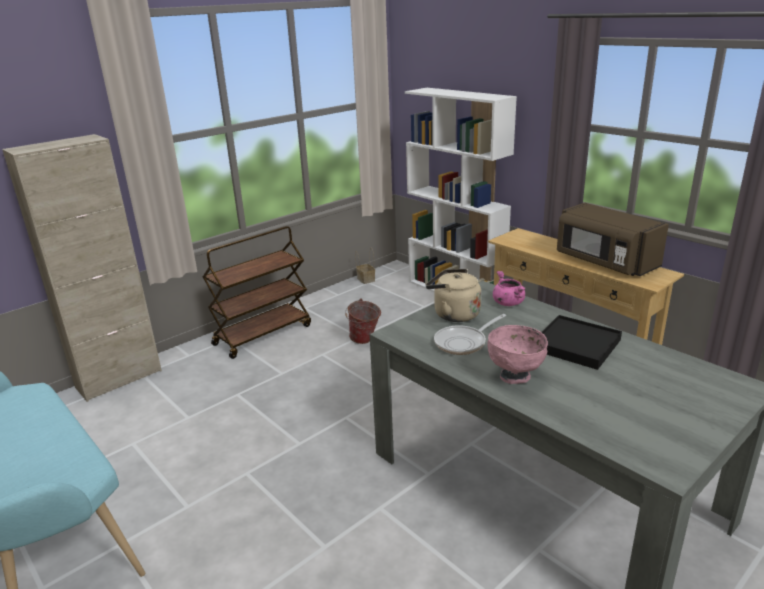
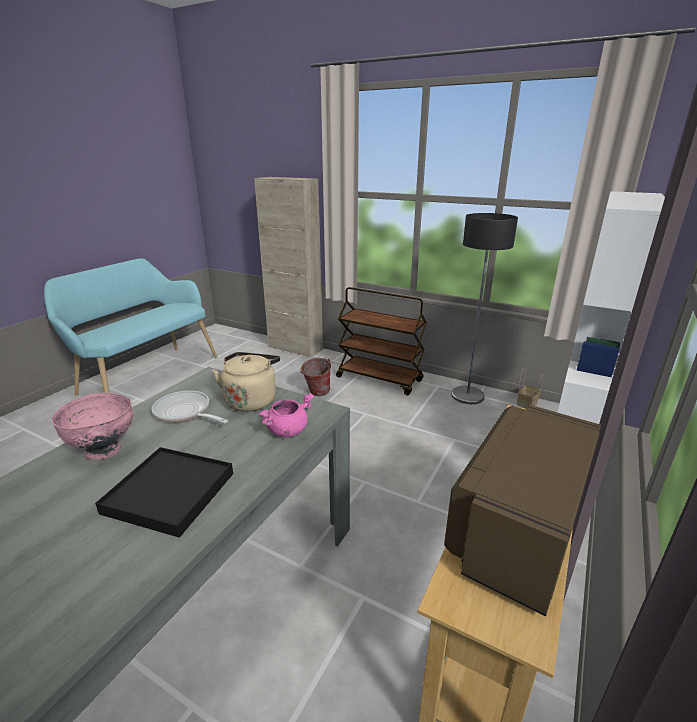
camera: 70 degrees right, 0 degrees up
bucket [345,298,381,344] -> bucket moved to [300,358,331,396]
none -> floor lamp [451,213,518,404]

